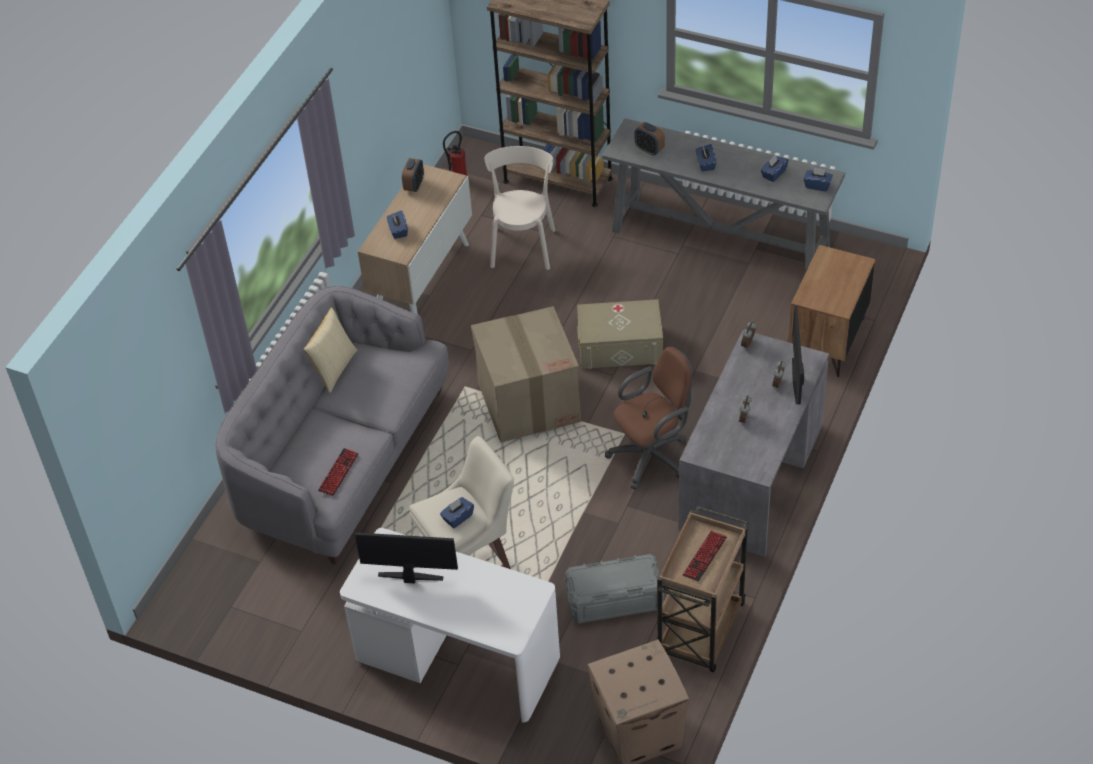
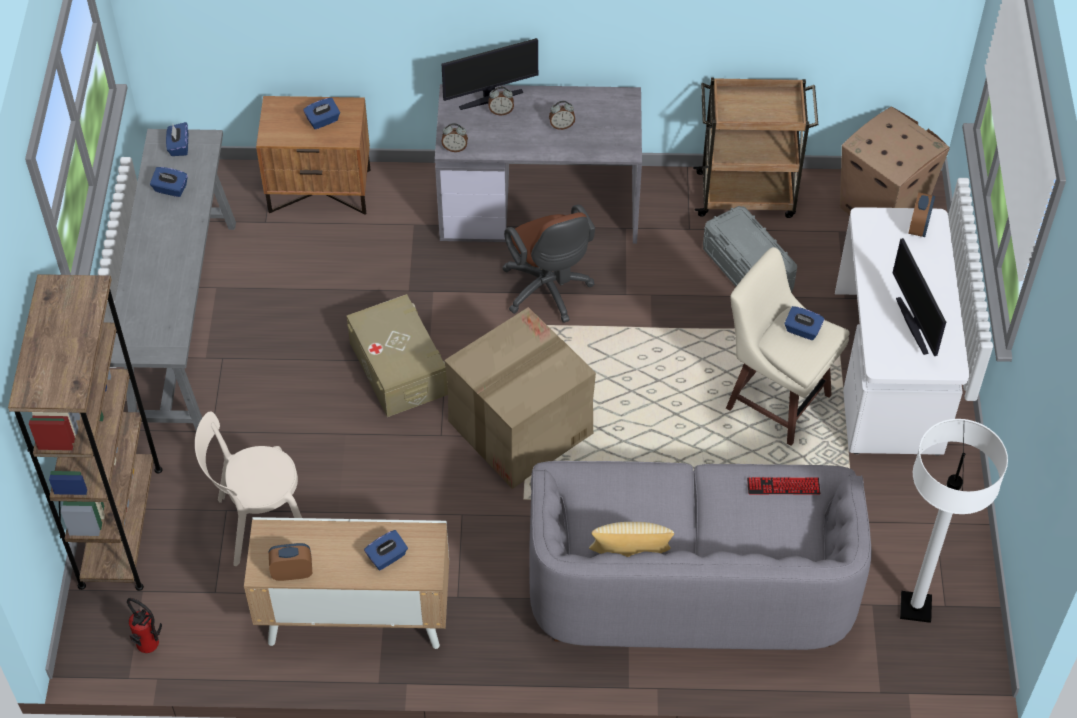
camera: 115 degrees left, 5 degrees up
brown office chair [605,347,693,490] -> brown office chair turned 150 degrees counterclockwise [502,204,595,323]
alarm clock [634,122,665,156] -> alarm clock moved to [908,192,935,237]
keyboard [683,531,727,582] -> none
blue tissue box [696,144,716,171] -> blue tissue box moved to [303,98,340,129]
none -> white floor lamp [900,419,1008,623]

